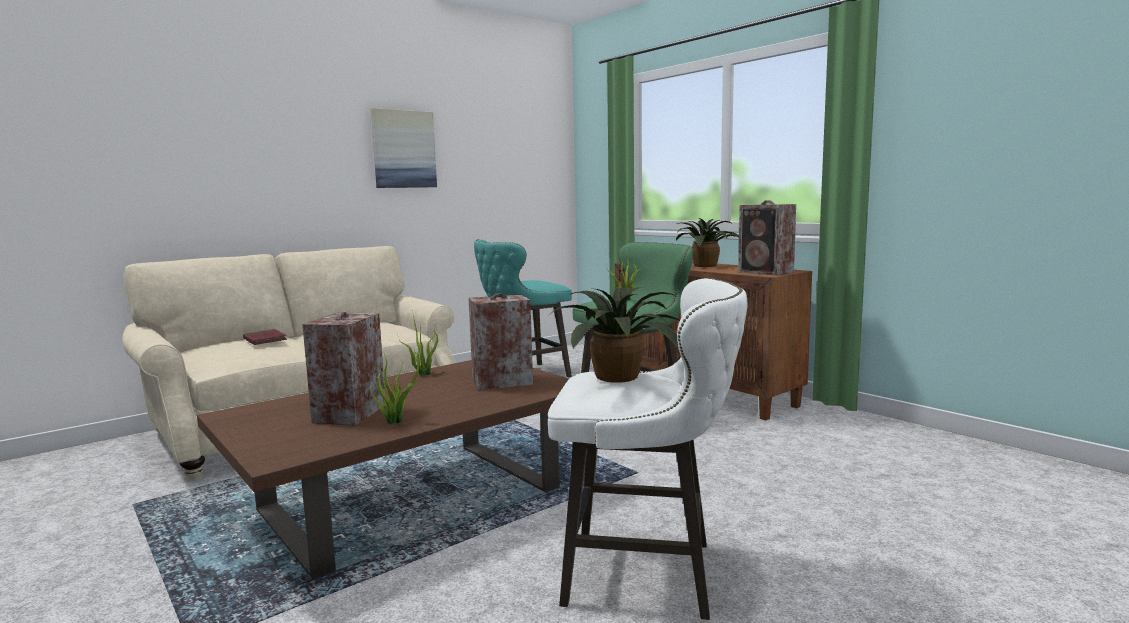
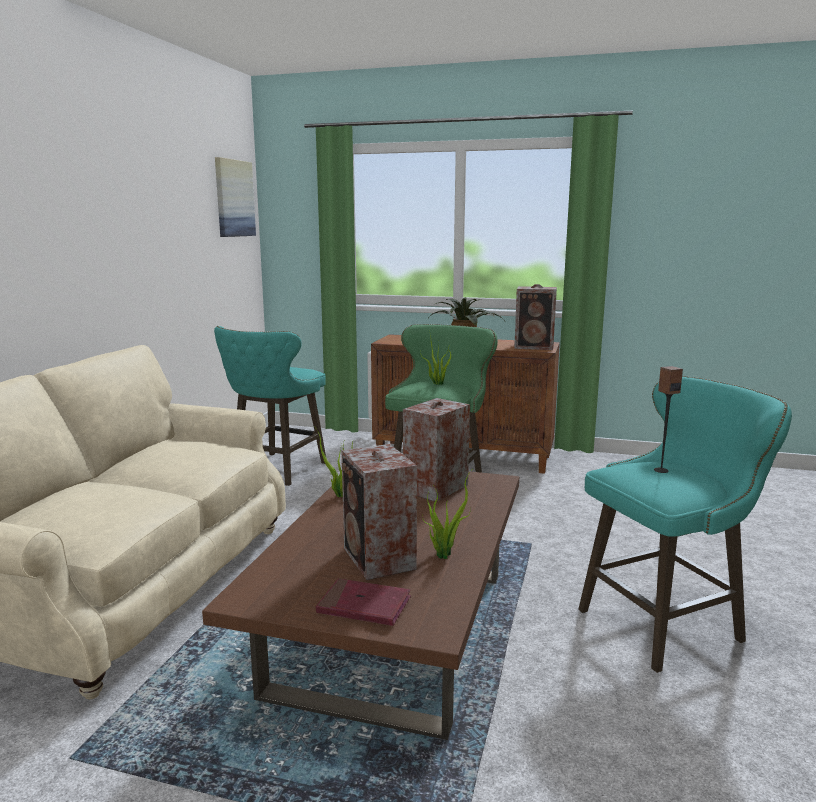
camera: 35 degrees left, 5 degrees up
red book [243,329,287,345] -> red book moved to [316,578,411,626]
picture [371,108,437,188] -> picture moved to [215,157,256,237]
white stool [548,278,748,620] -> turquoise stool [578,376,792,673]
potted plant [549,287,680,383] -> speaker [654,366,683,473]

